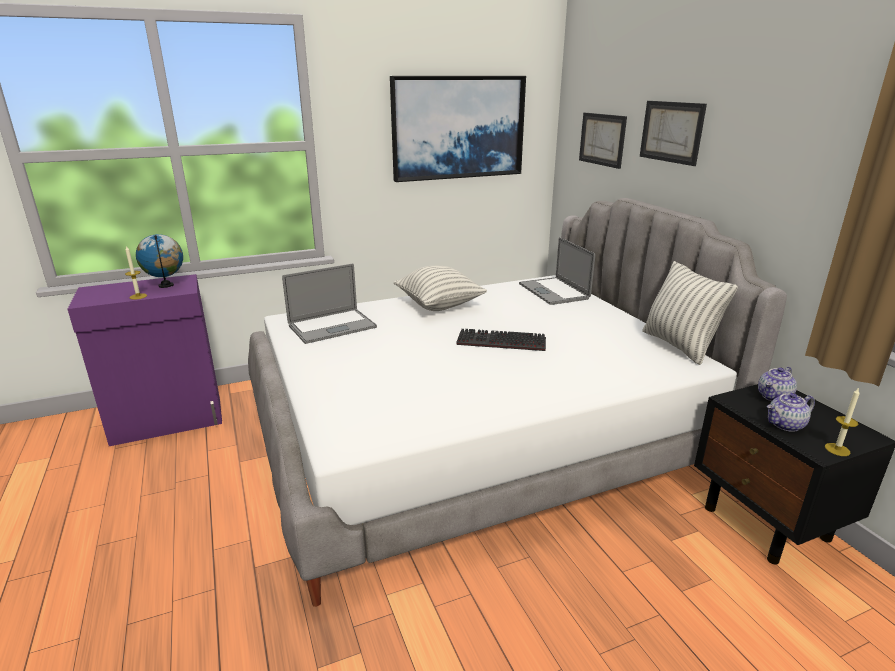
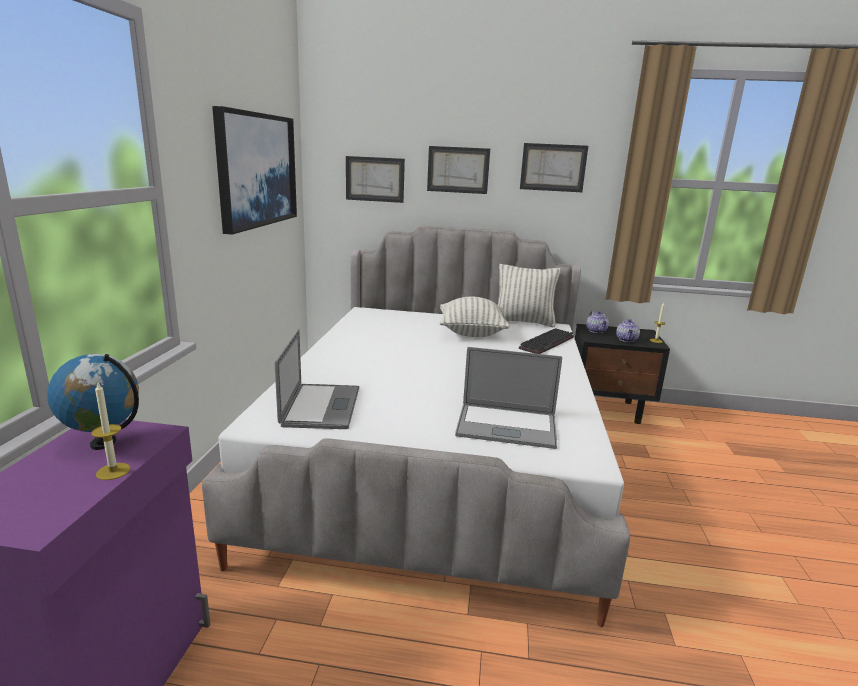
camera: 60 degrees left, 5 degrees down
pillow [393,266,487,311] -> pillow moved to [439,297,510,337]
keyboard [456,329,546,351] -> keyboard moved to [519,328,574,354]
laptop [519,237,595,305] -> laptop moved to [455,347,562,449]
none -> picture [520,143,588,192]

